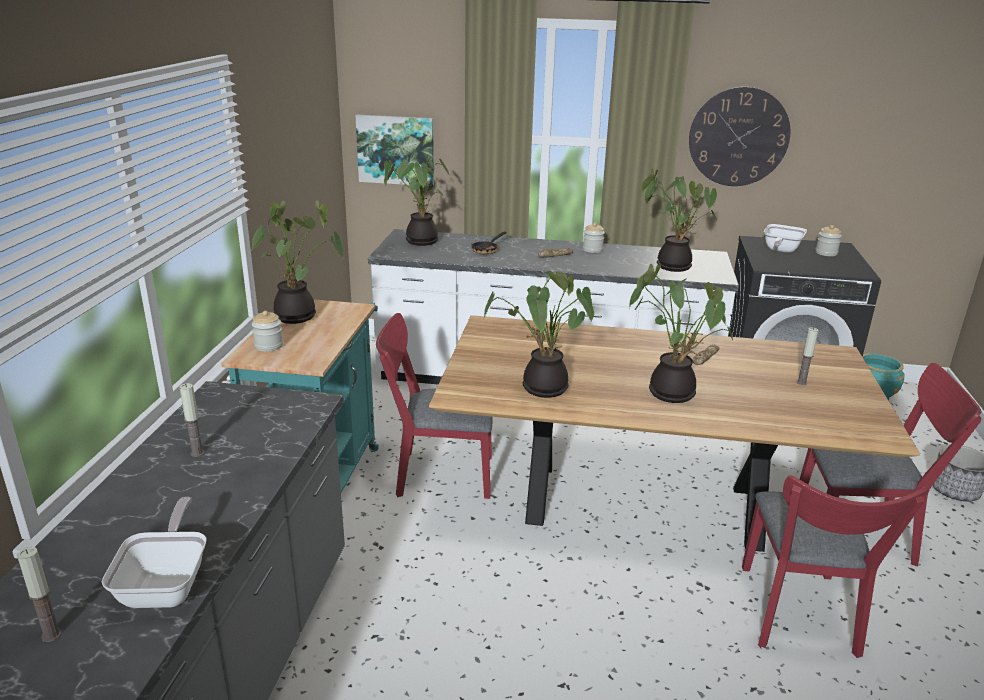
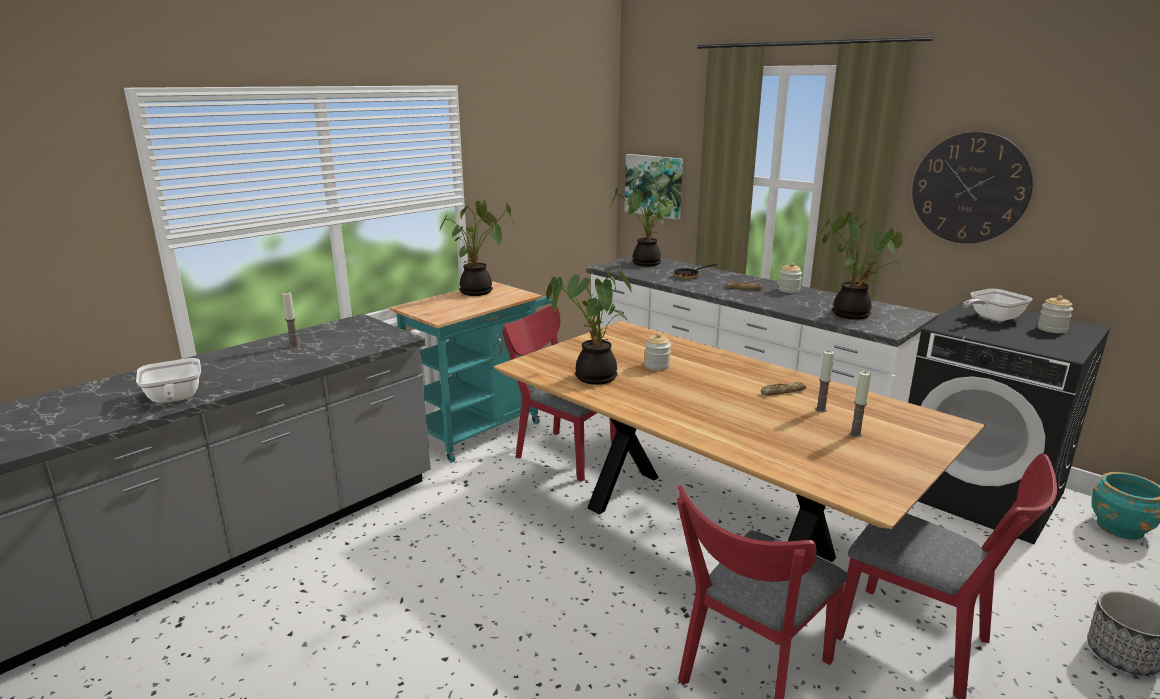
camera: 35 degrees right, 5 degrees down
candle [17,547,62,642] -> candle moved to [815,350,834,412]
frying pan [102,497,207,608] -> frying pan turned 120 degrees clockwise [136,358,201,403]
jar [252,311,283,352] -> jar moved to [644,333,671,370]
potted plant [630,264,733,403] -> none

